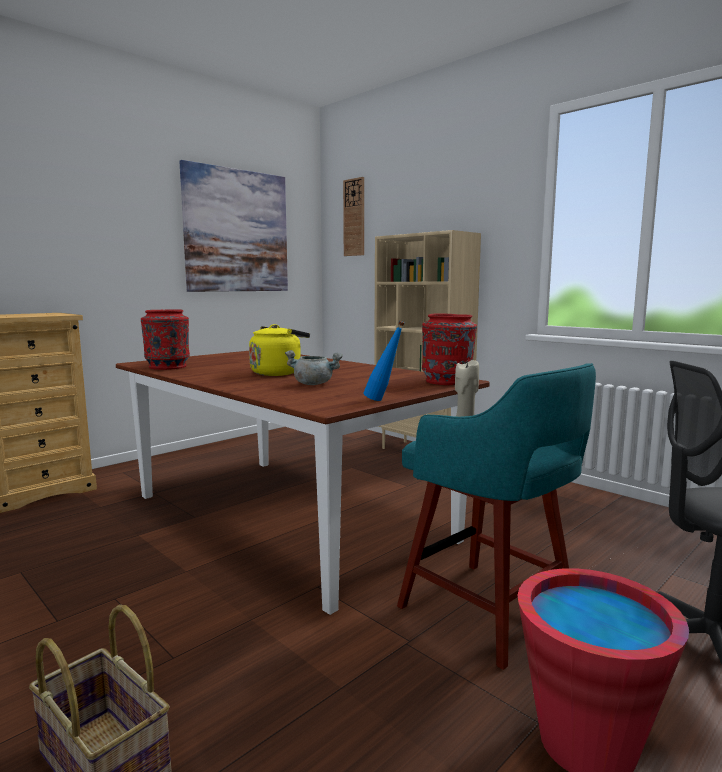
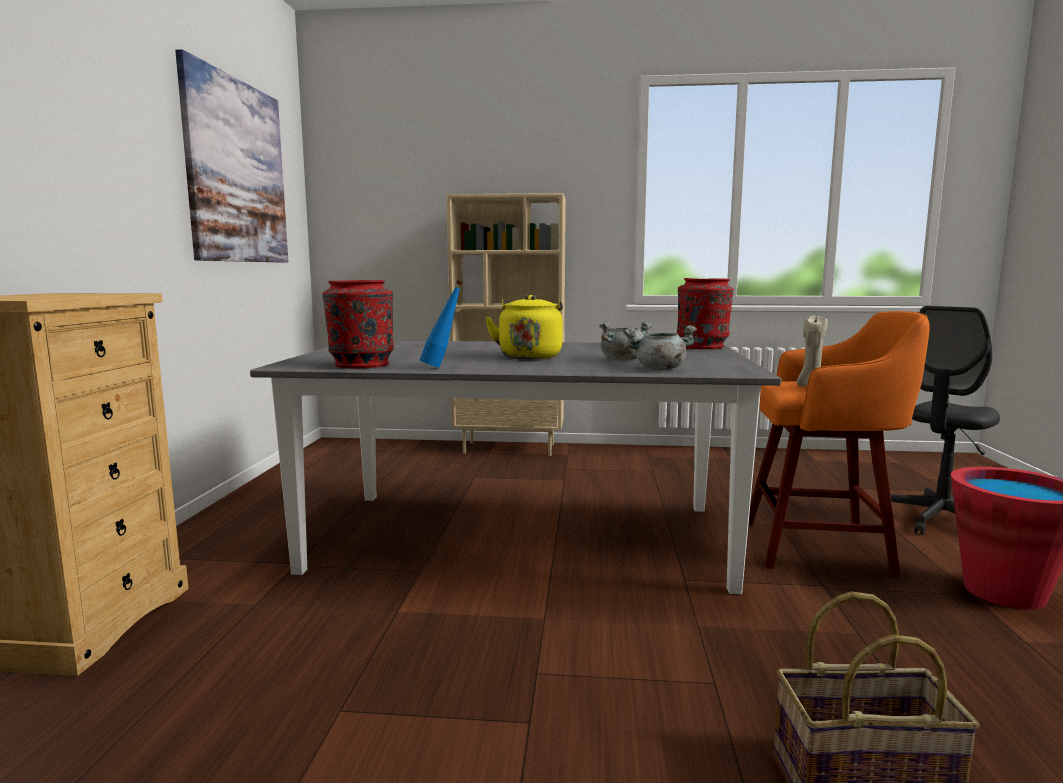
camera: 40 degrees left, 0 degrees up
brown dining table [116,351,490,615] -> grey dining table [250,340,781,594]
wall clock [343,177,364,256] -> none
blue bottle [364,321,405,401] -> blue bottle moved to [420,280,463,367]
turquoise stool [397,363,596,670] -> orange stool [749,311,930,577]
none -> grey cooking pot [623,325,697,370]

